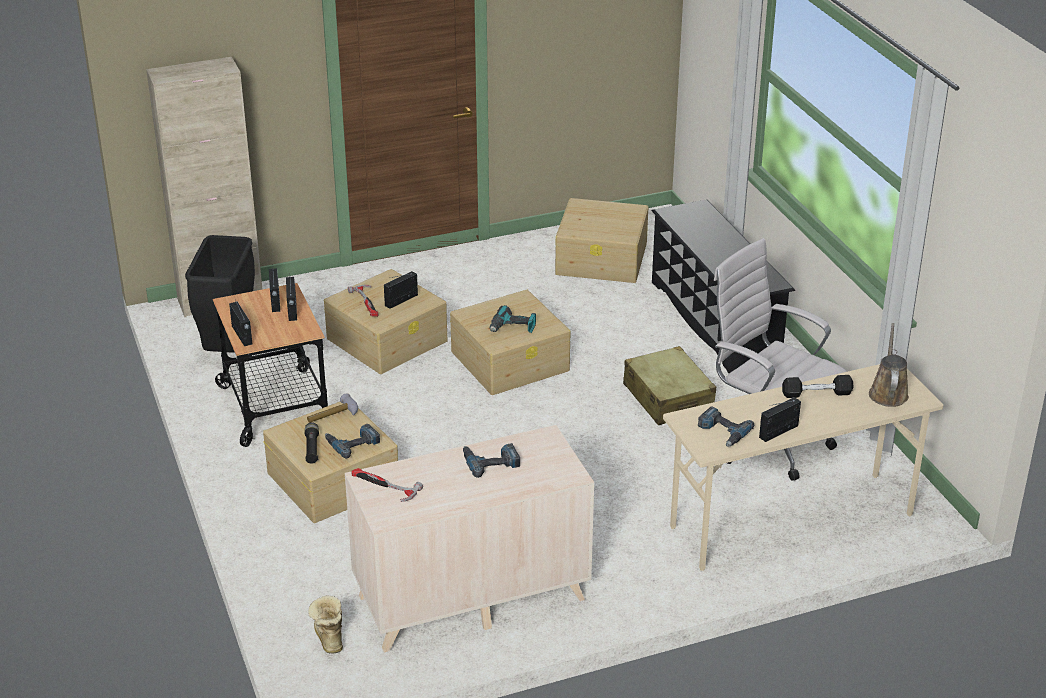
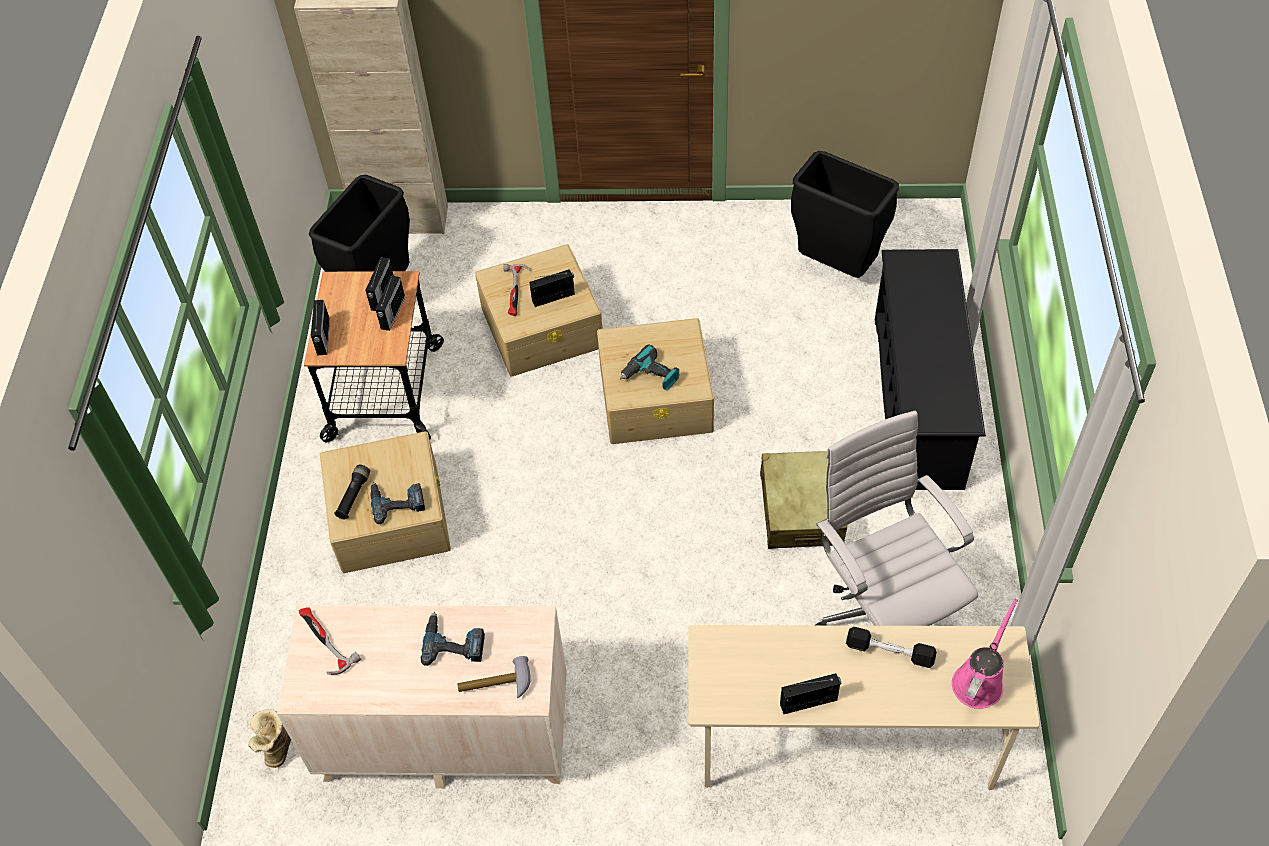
camera: 25 degrees right, 20 degrees up
hammer [307,393,358,423] -> hammer moved to [457,656,531,698]
beige storage box [555,198,649,283] -> black trash can [791,151,899,278]
power drill [697,407,754,447] -> none
brown watering can [869,323,909,407] -> pink watering can [952,599,1018,709]

